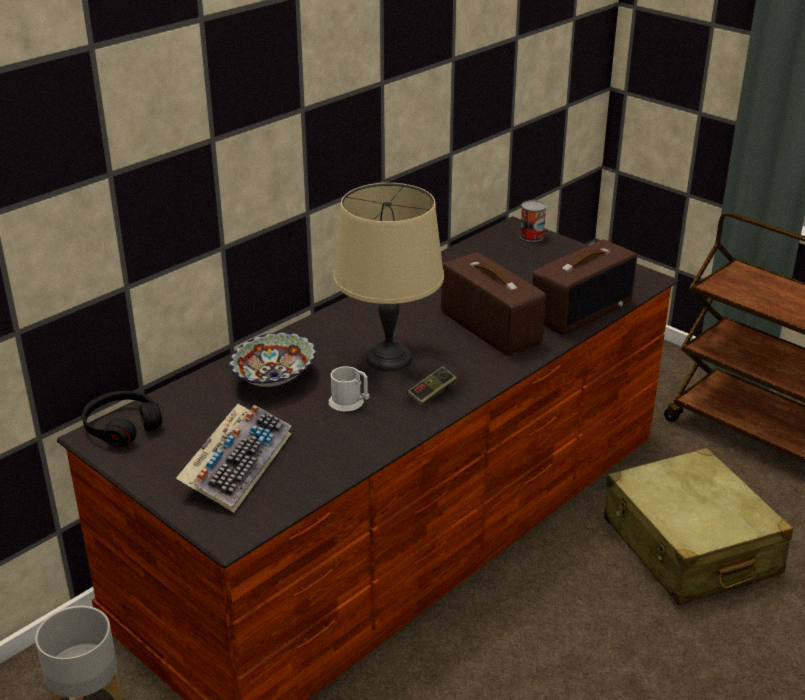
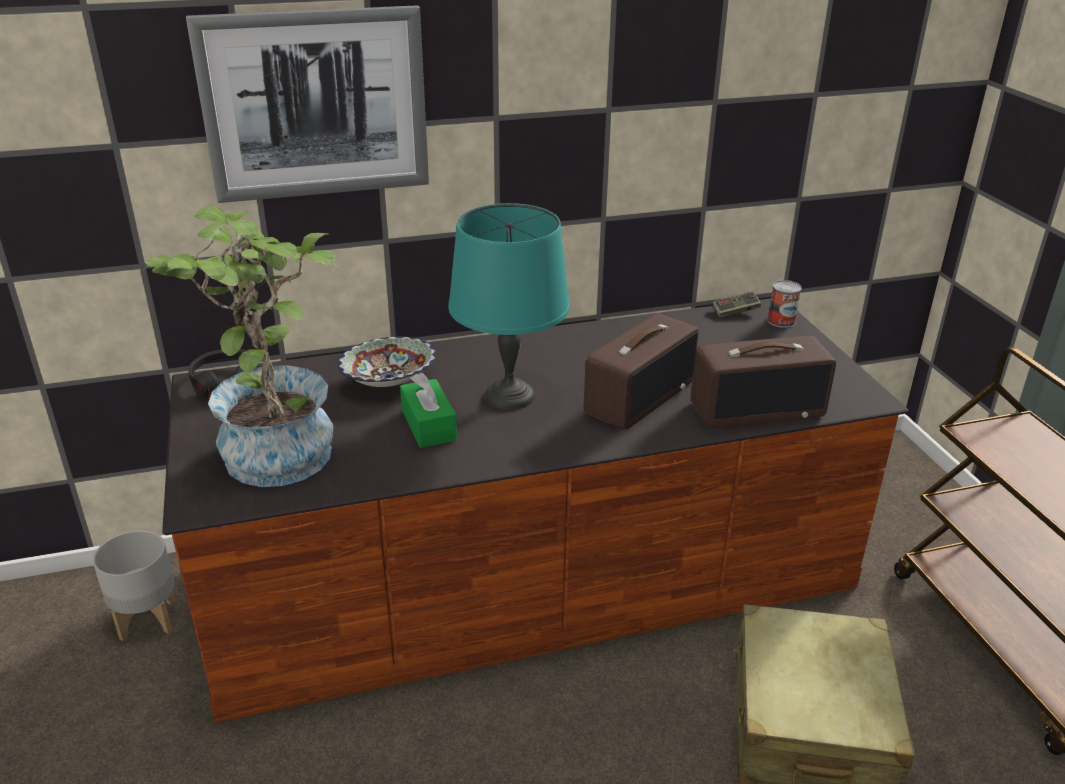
camera: 30 degrees right, 0 degrees up
keyboard [176,404,292,512] -> potted plant [143,205,338,487]
white mug [329,366,369,411] -> green tissue box [400,373,457,448]
beige table lamp [333,183,444,372] -> turquoise table lamp [448,203,570,410]
game controller [407,366,457,407] -> game controller moved to [713,292,761,317]
radio [441,252,546,356] -> radio turned 45 degrees clockwise [584,313,699,430]
none -> picture [186,5,429,203]

